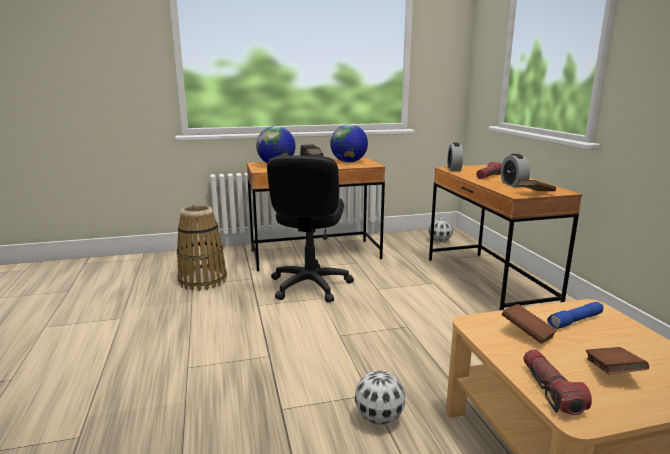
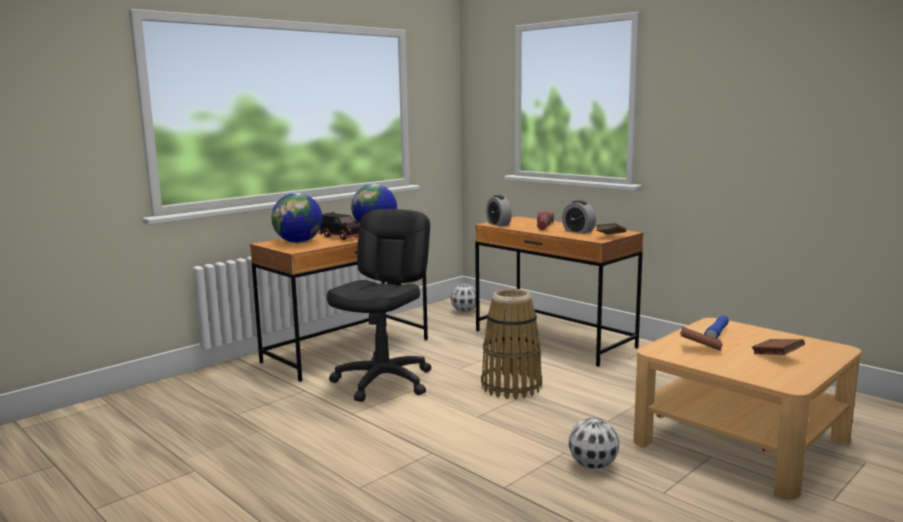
camera: 30 degrees left, 5 degrees down
basket [177,205,227,291] -> basket moved to [481,289,542,399]
black office chair [267,156,354,302] -> black office chair turned 135 degrees counterclockwise [327,209,431,402]
flashlight [523,349,592,415] -> none

